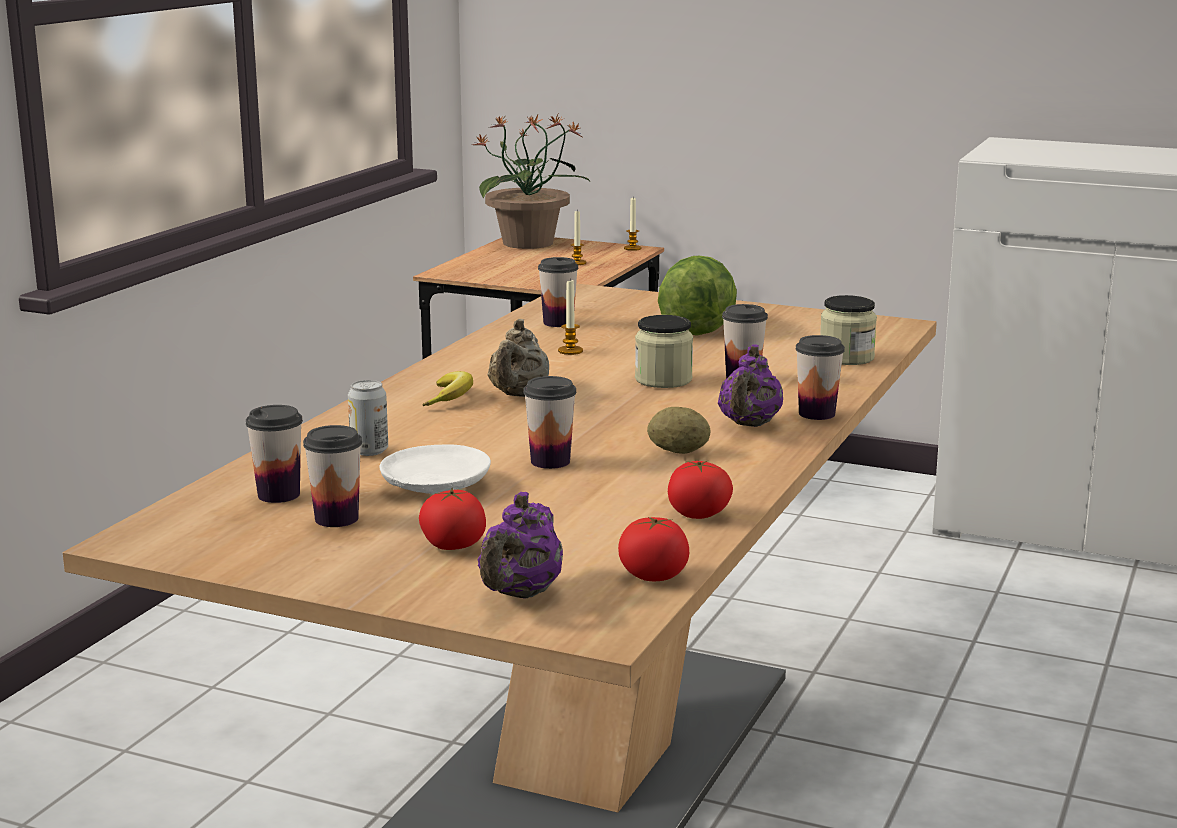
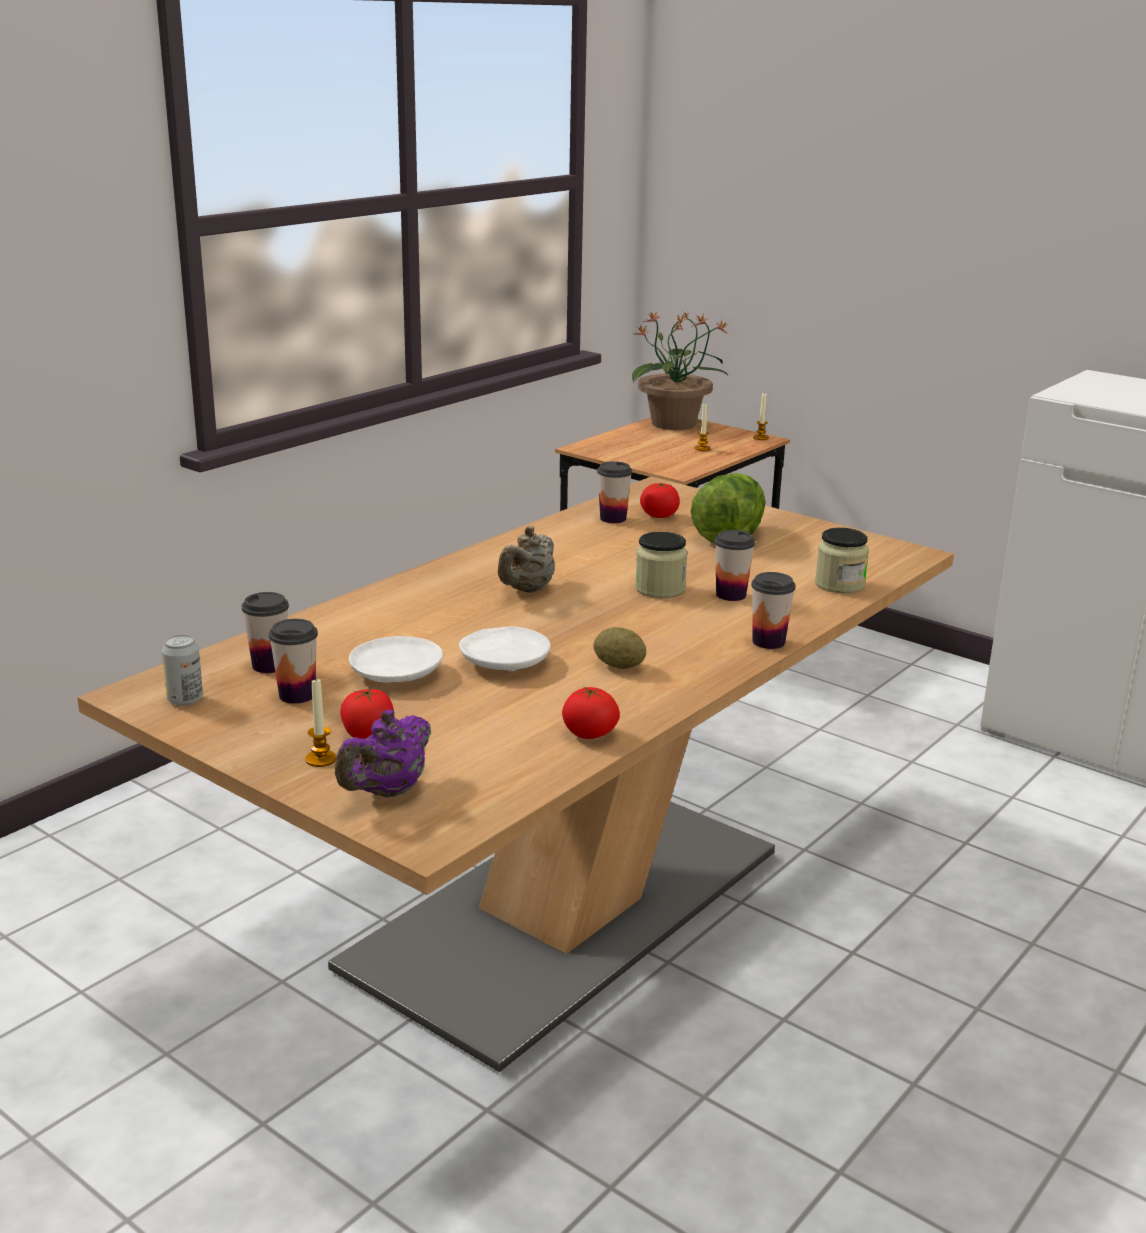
camera: 15 degrees right, 5 degrees up
can [348,380,388,456] -> can moved to [162,635,203,706]
banana [422,371,473,406] -> none
cup [523,376,576,469] -> white plate [459,626,551,672]
candle [558,280,583,355] -> candle moved to [305,679,336,767]
tomato [618,517,689,581] -> tomato moved to [640,483,680,518]
purple teapot [718,344,783,427] -> none

